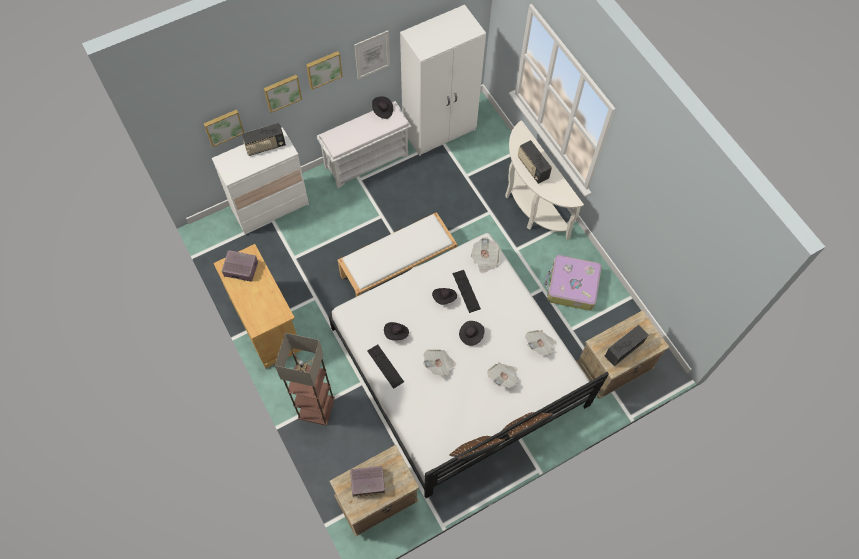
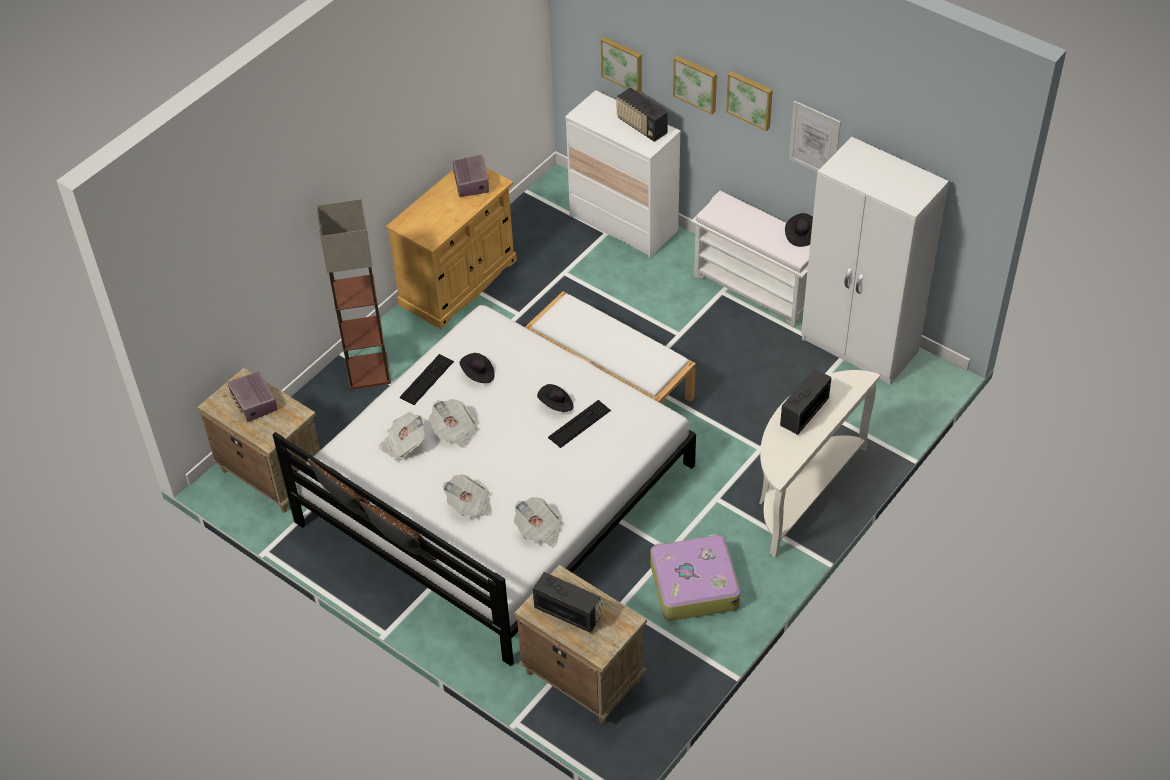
camera: 70 degrees right, 15 degrees down
black hat [459,321,485,346] -> none
newspaper [471,237,500,274] -> newspaper moved to [379,412,425,460]

